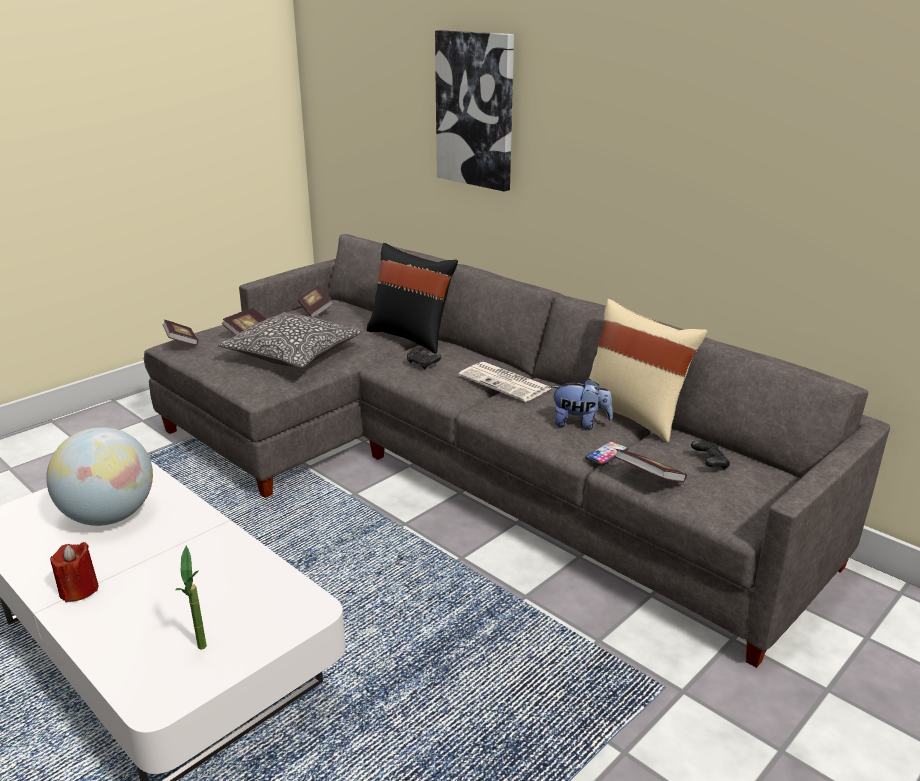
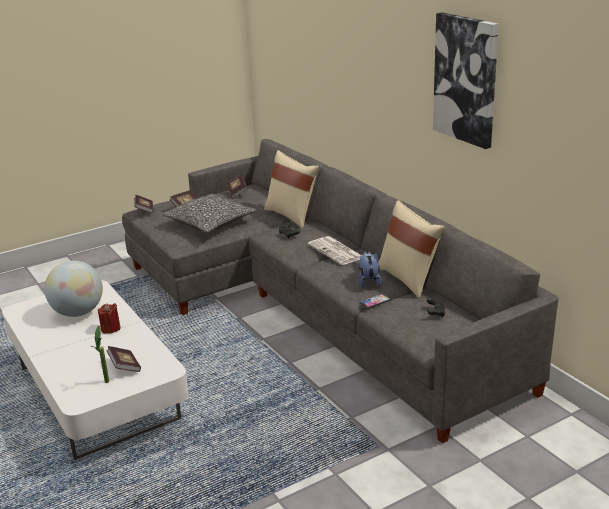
camera: 15 degrees right, 0 degrees up
red candle [50,542,98,603] -> red candle moved to [98,303,121,334]
black pillow [366,243,458,354] -> beige pillow [264,150,319,228]
picture [435,30,514,191] -> picture moved to [433,12,499,149]
plush toy [552,379,613,430] -> plush toy turned 120 degrees counterclockwise [359,251,382,288]
book [614,449,687,482] -> book moved to [106,346,141,372]

